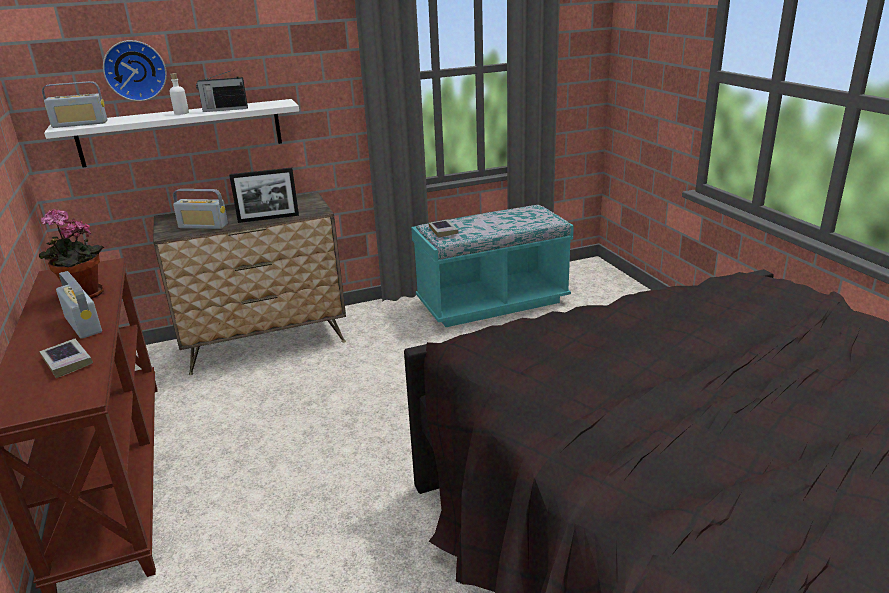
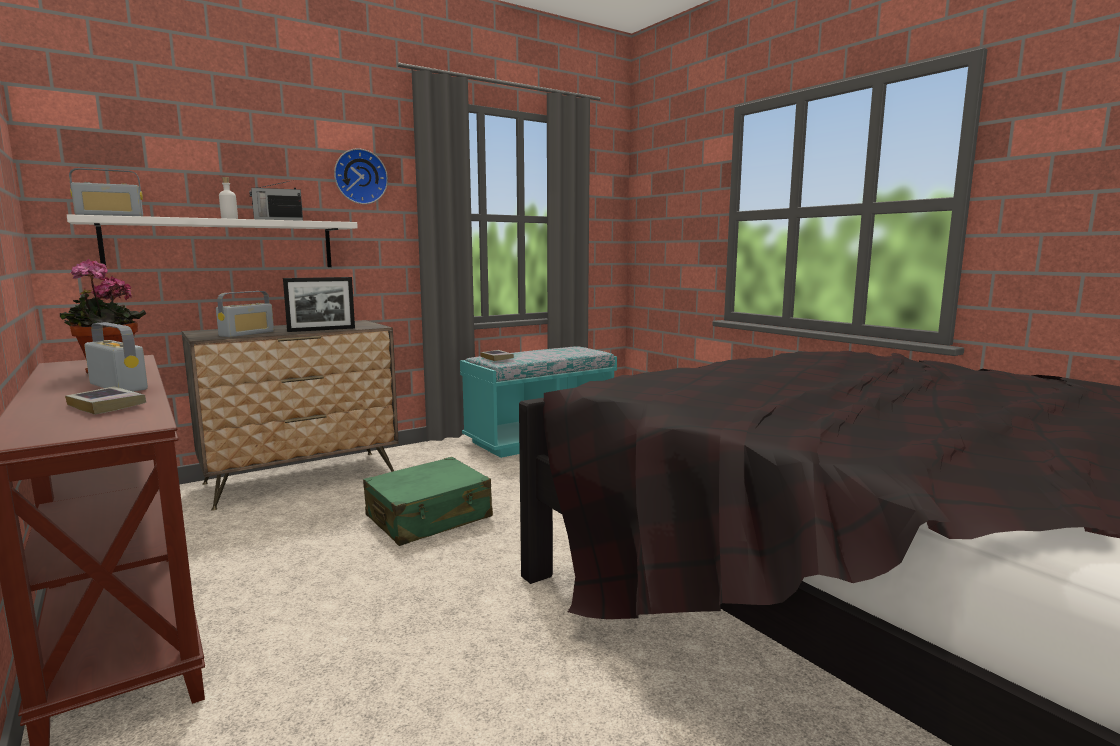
camera: 15 degrees left, 15 degrees down
wall clock [103,40,167,101] -> wall clock moved to [334,148,388,204]
radio [173,189,228,229] -> radio turned 60 degrees counterclockwise [216,291,274,337]
none -> green suitcase [363,457,493,546]

